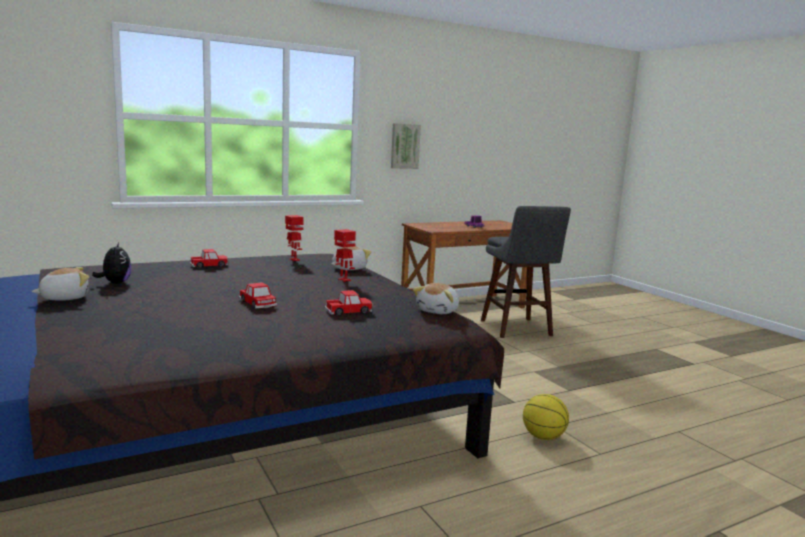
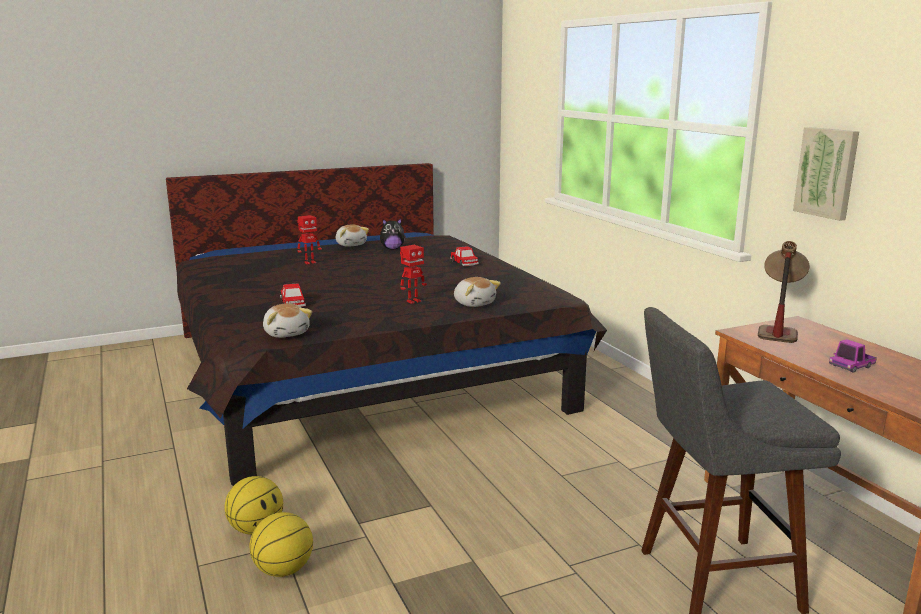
camera: 95 degrees right, 5 degrees up
toy car [239,282,277,309] -> none
toy robot [285,215,303,261] -> toy robot moved to [297,215,322,264]
plush toy [413,283,459,314] -> plush toy turned 150 degrees counterclockwise [263,303,312,338]
none -> basketball [249,512,313,577]
none -> table lamp [758,241,809,343]

